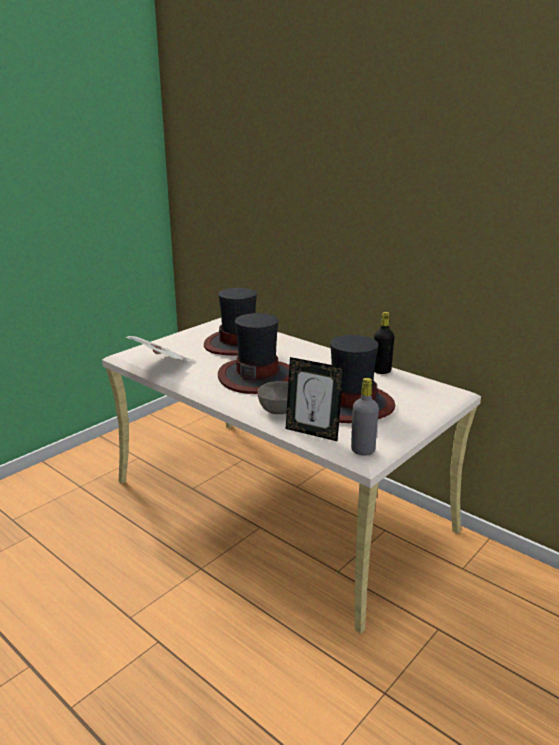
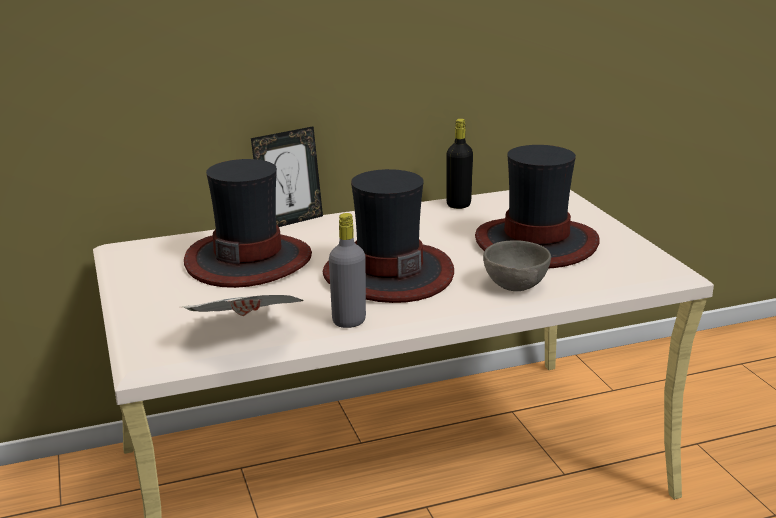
camera: 60 degrees left, 0 degrees up
picture frame [286,357,344,441] -> picture frame moved to [251,126,323,227]
grey bottle [351,378,379,455] -> grey bottle moved to [329,213,366,328]

